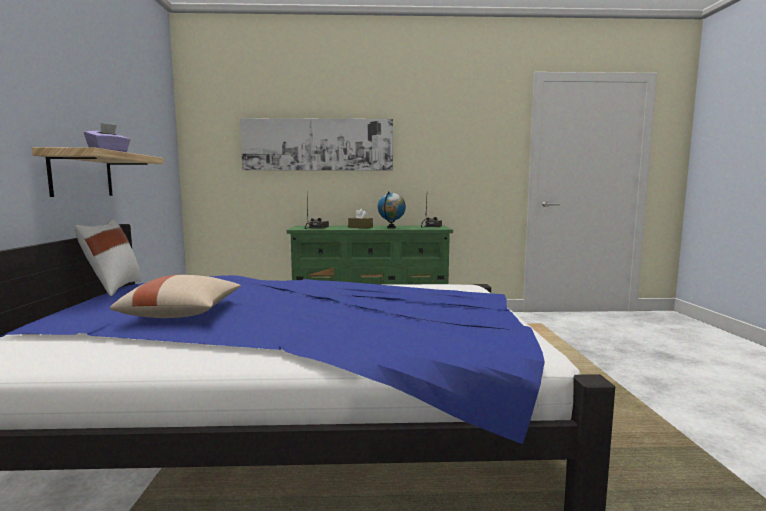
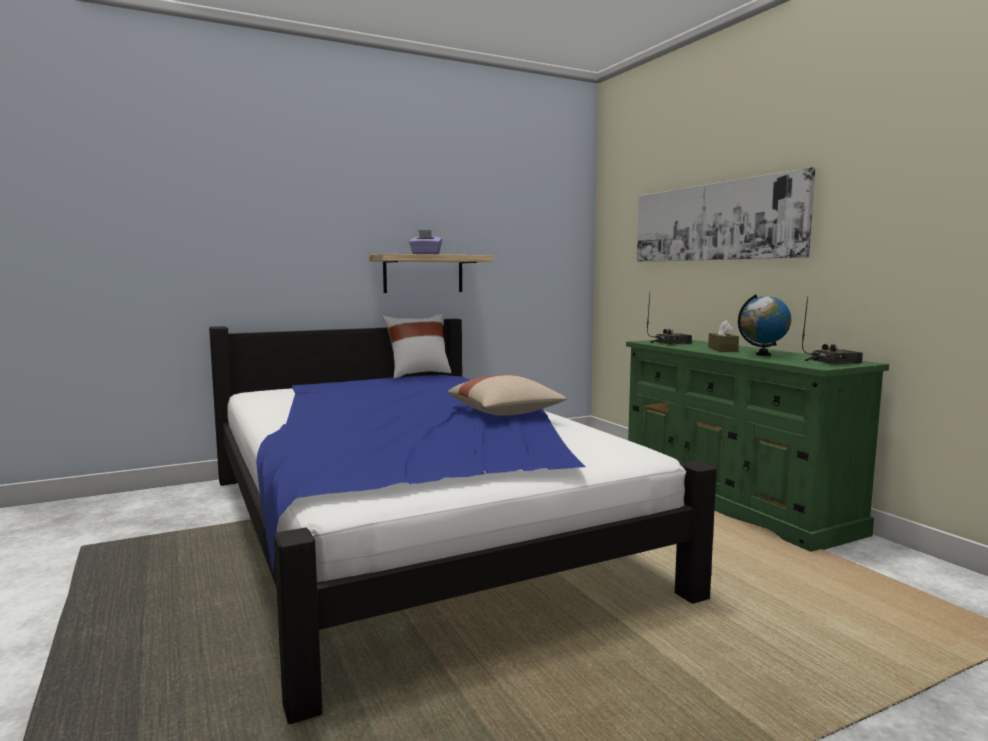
camera: 65 degrees right, 0 degrees up
beige pillow [110,275,241,318] -> beige pillow moved to [448,375,567,416]

